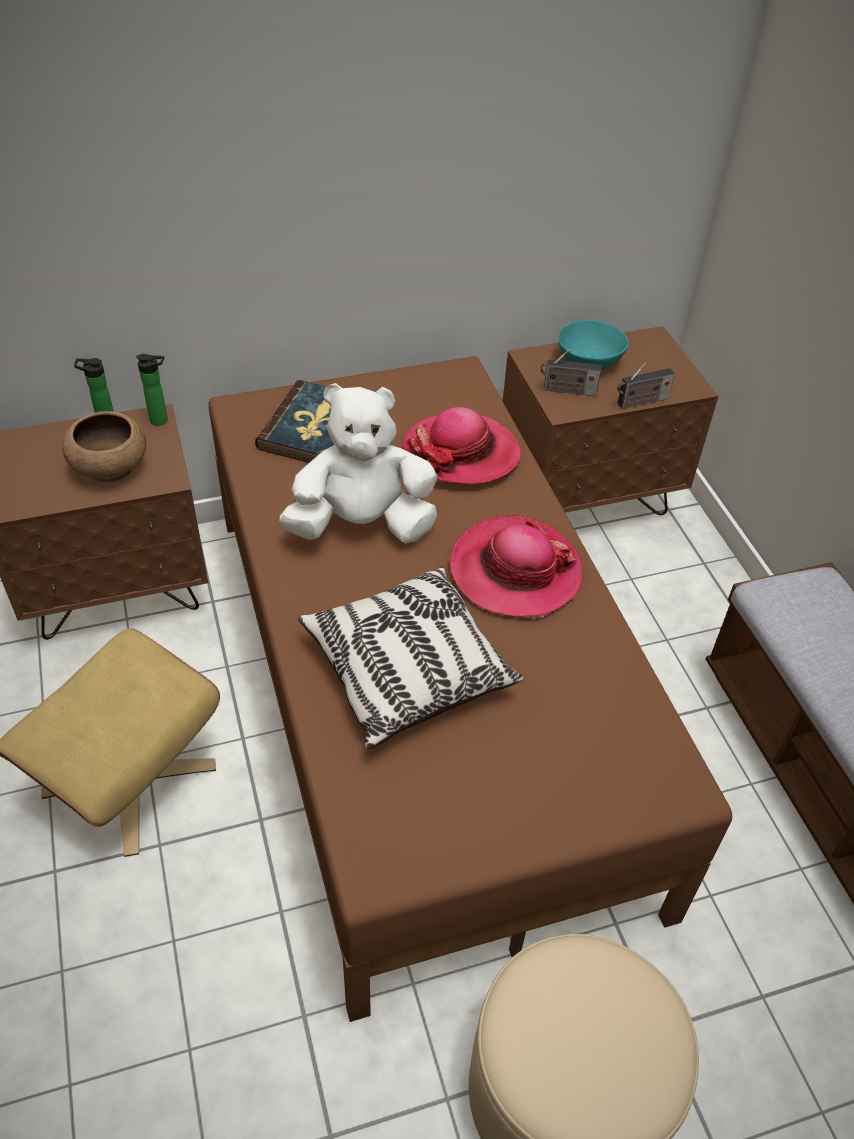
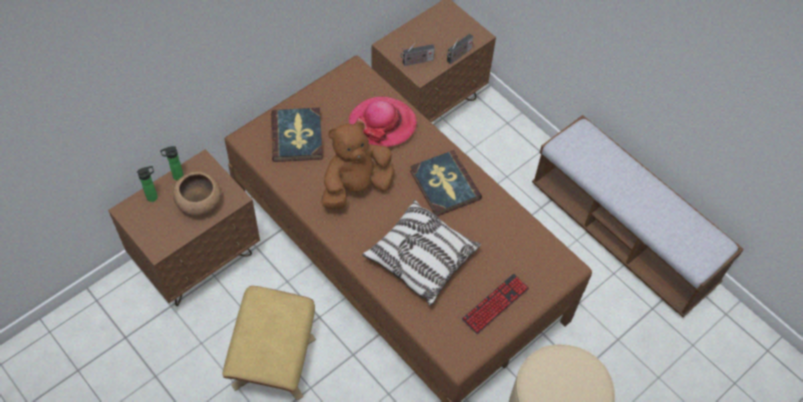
camera: 25 degrees left, 10 degrees up
bottle [136,354,168,426] -> bottle moved to [137,166,158,202]
white plush toy [280,383,437,544] -> brown plush toy [321,121,395,209]
hat [450,515,583,619] -> book [410,150,482,217]
turquoise bowl [558,320,629,370] -> none
none -> keyboard [462,274,529,335]

